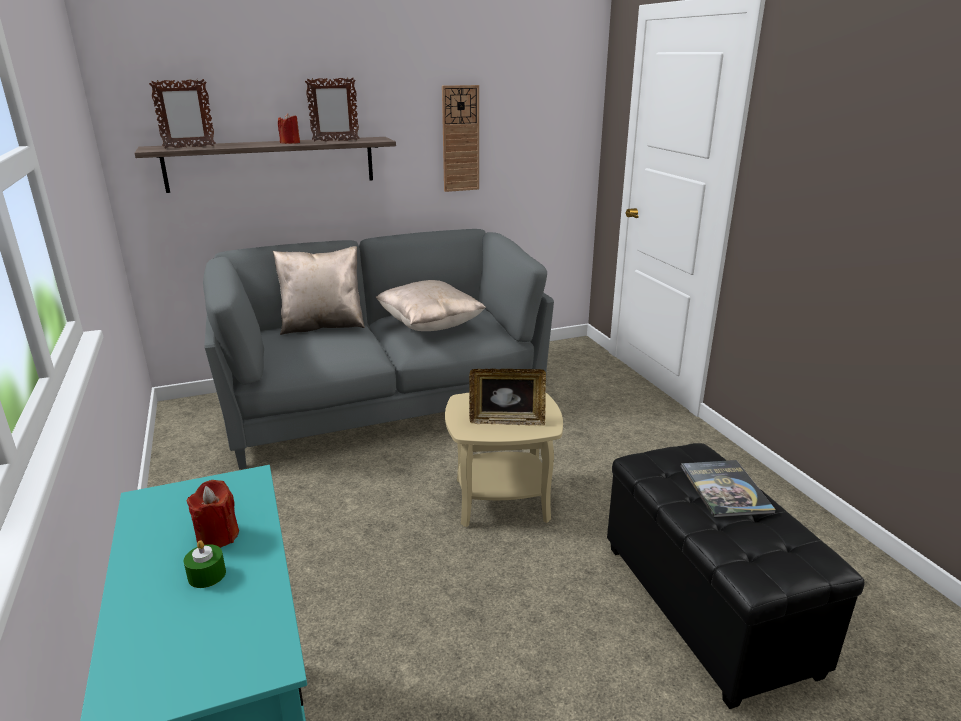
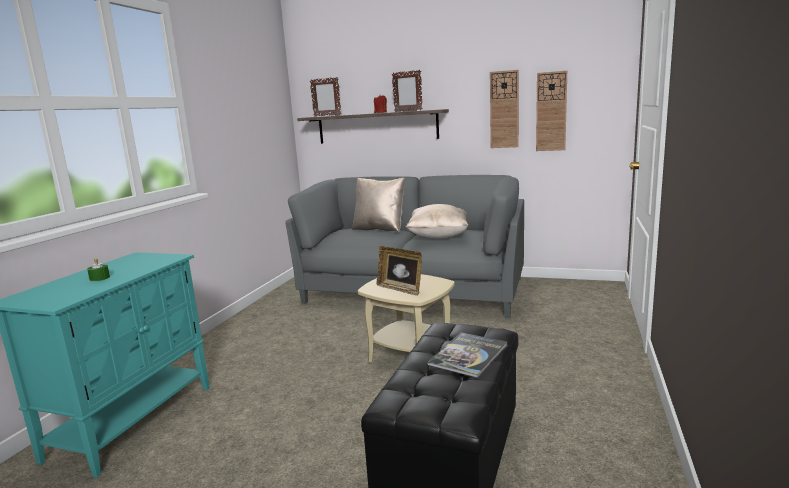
camera: 40 degrees right, 10 degrees down
red candle [187,480,239,548] -> none
none -> wall clock [536,71,567,151]

